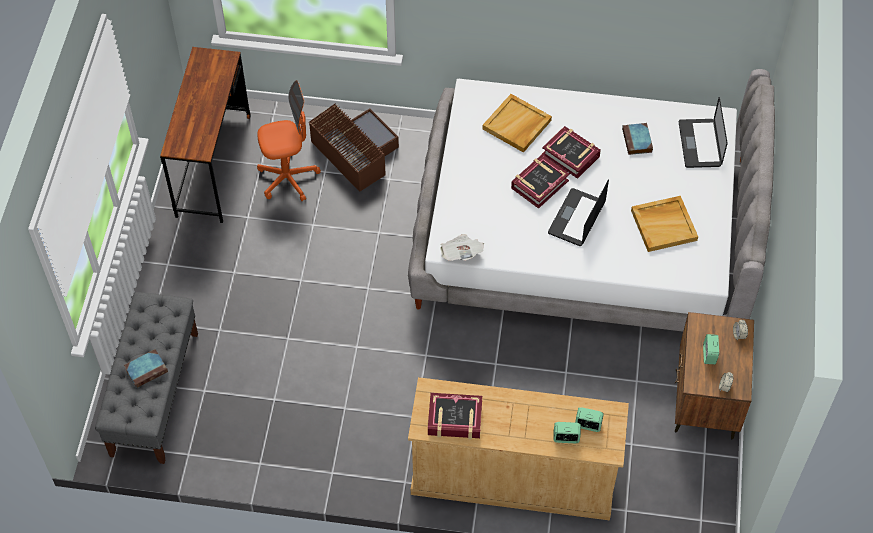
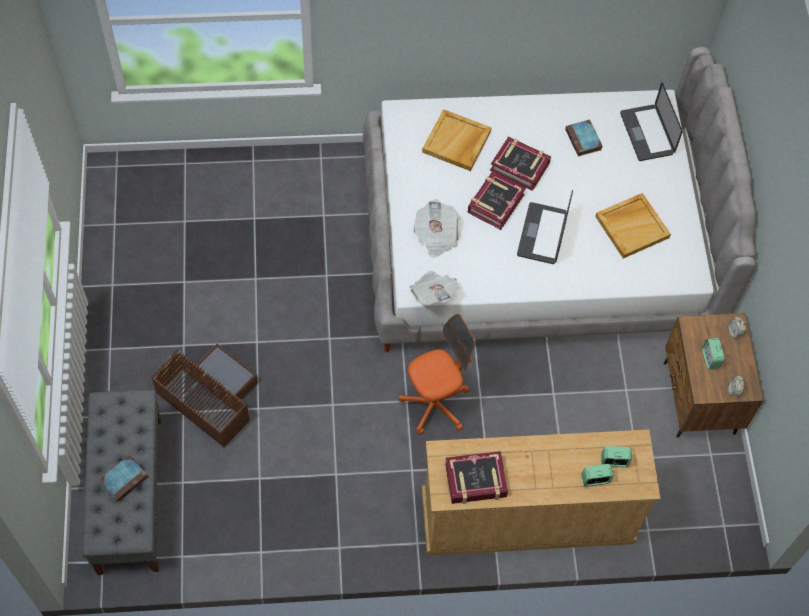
camera: 15 degrees left, 5 degrees up
brown desk [160,47,250,223] -> none
orange office chair [257,80,321,201] -> orange office chair moved to [398,314,476,435]
brown storage box [309,103,399,192] -> brown storage box moved to [151,344,258,447]
none -> newspaper [413,200,460,258]

